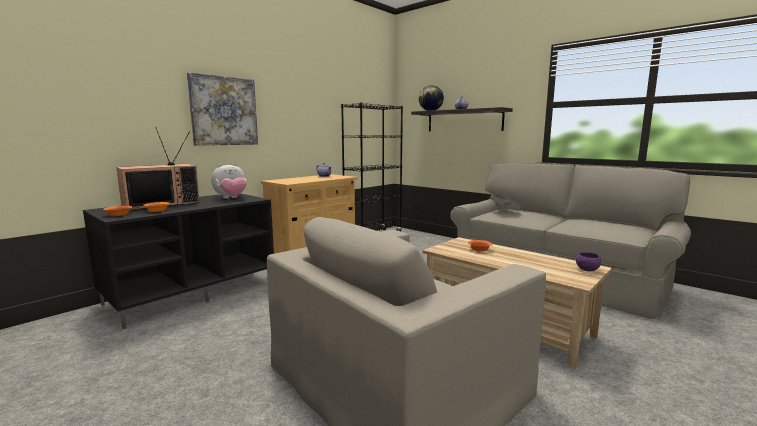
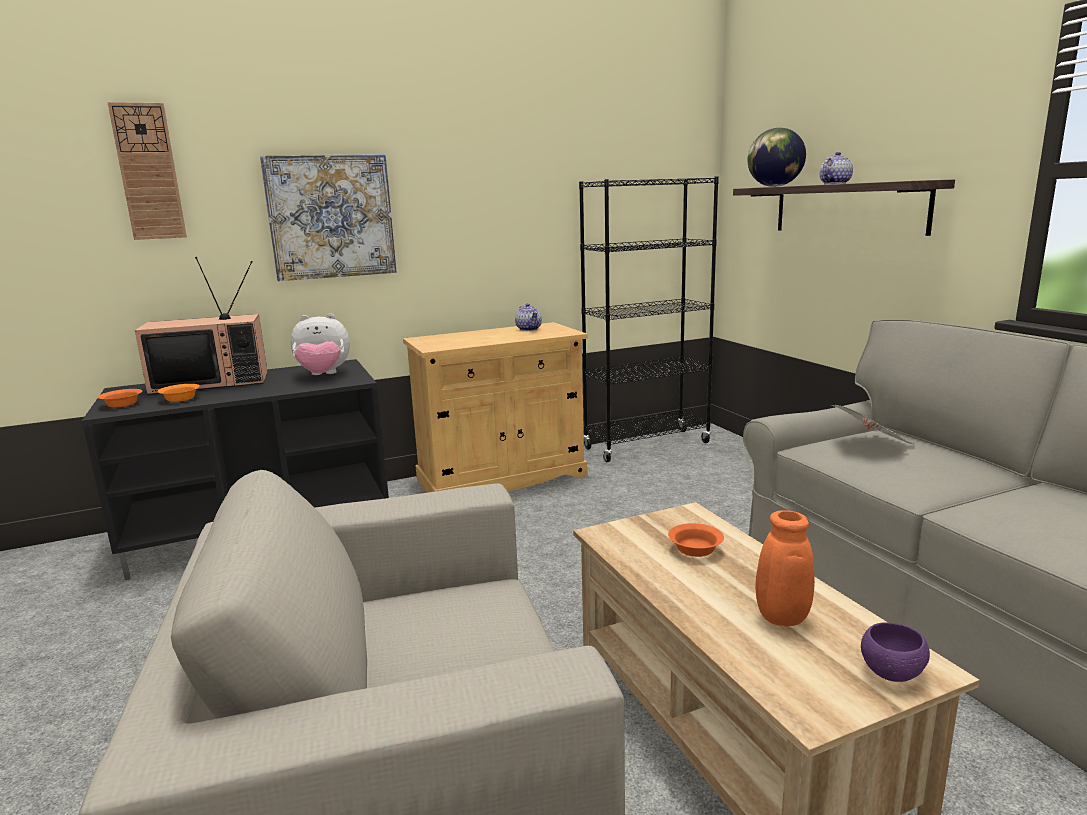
camera: 25 degrees right, 5 degrees up
none -> wall clock [107,102,187,240]
none -> orange vase [756,510,815,627]

